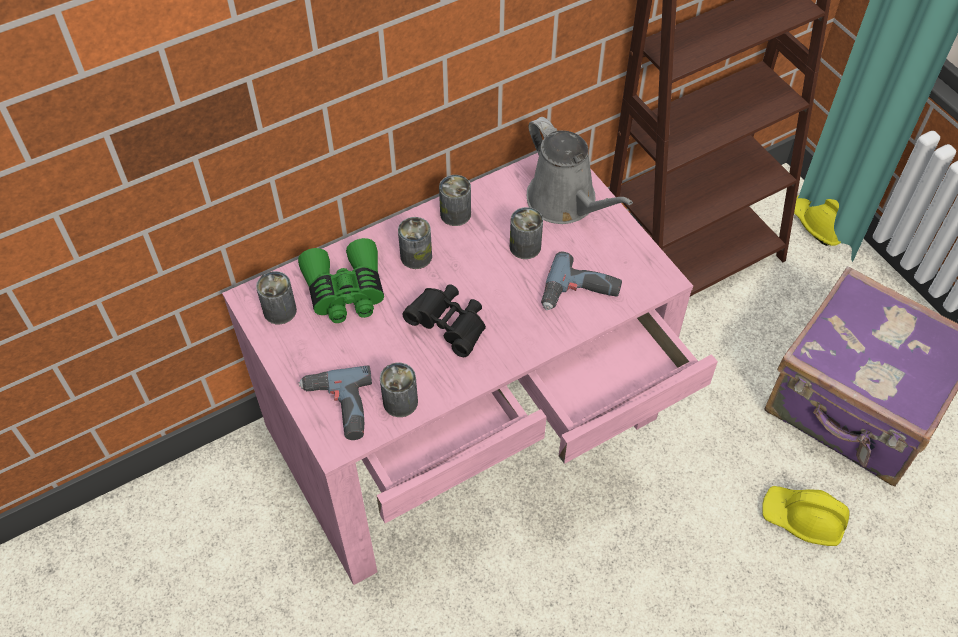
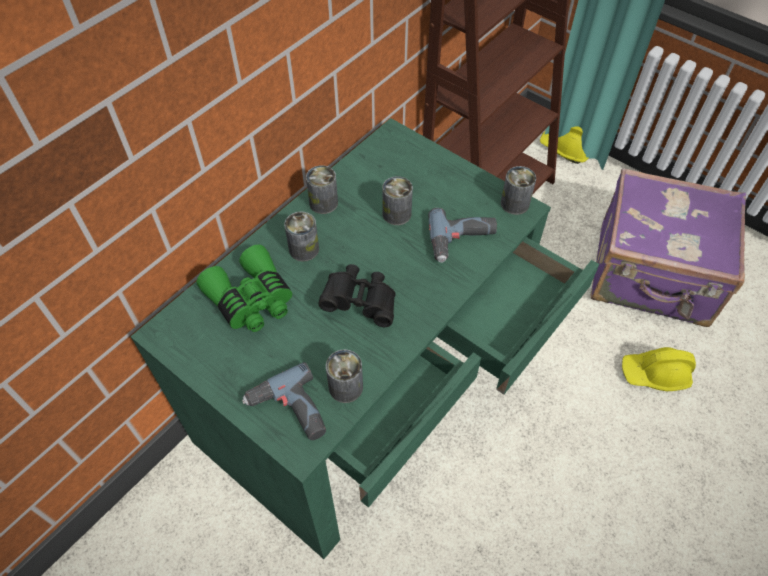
camera: 20 degrees left, 0 degrees up
pink desk [222,153,718,585] -> green desk [131,118,599,559]
can [256,271,297,324] -> can moved to [501,166,536,215]
grey watering can [527,117,633,224] -> none

